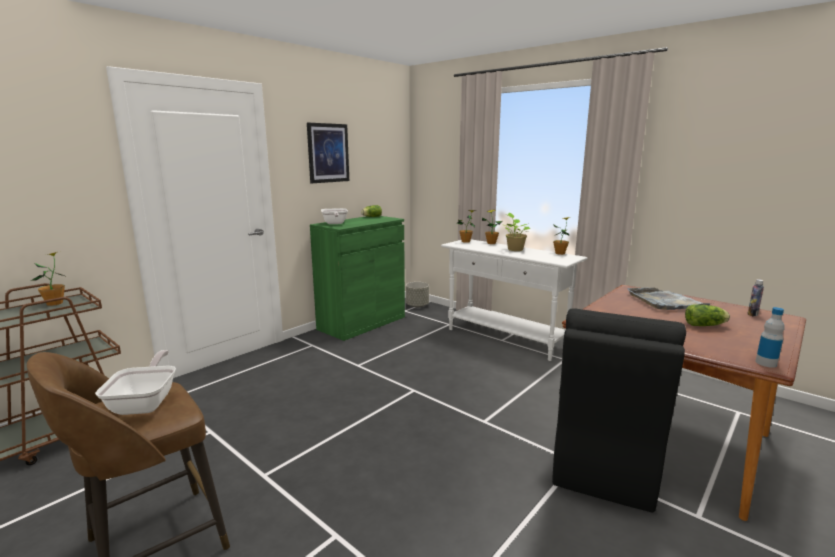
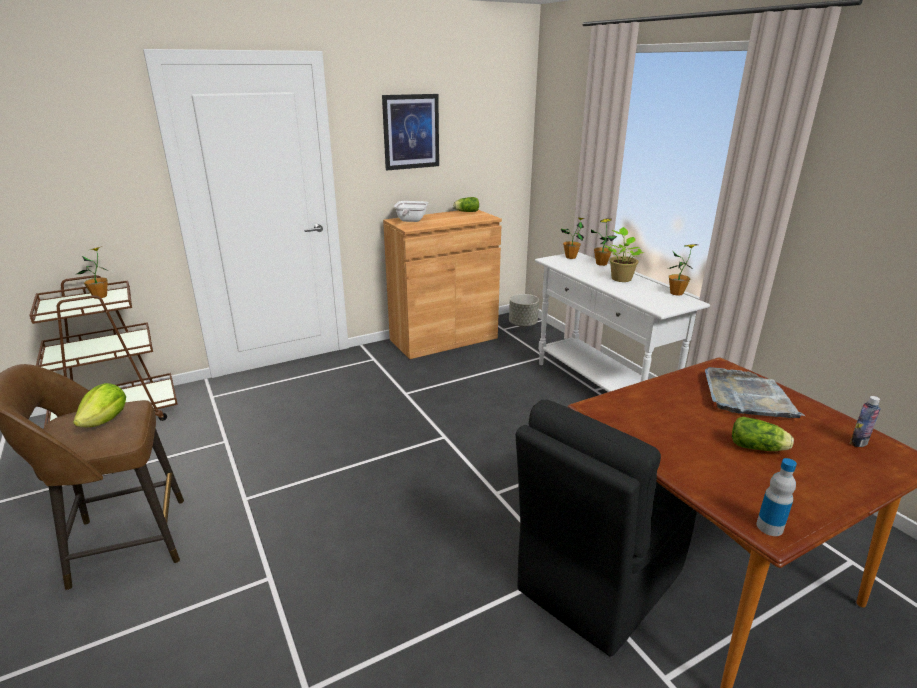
camera: 20 degrees right, 10 degrees up
frying pan [95,350,176,415] -> lettuce [73,383,126,427]
green cabinet [310,216,405,341] -> brown cabinet [383,210,502,359]

